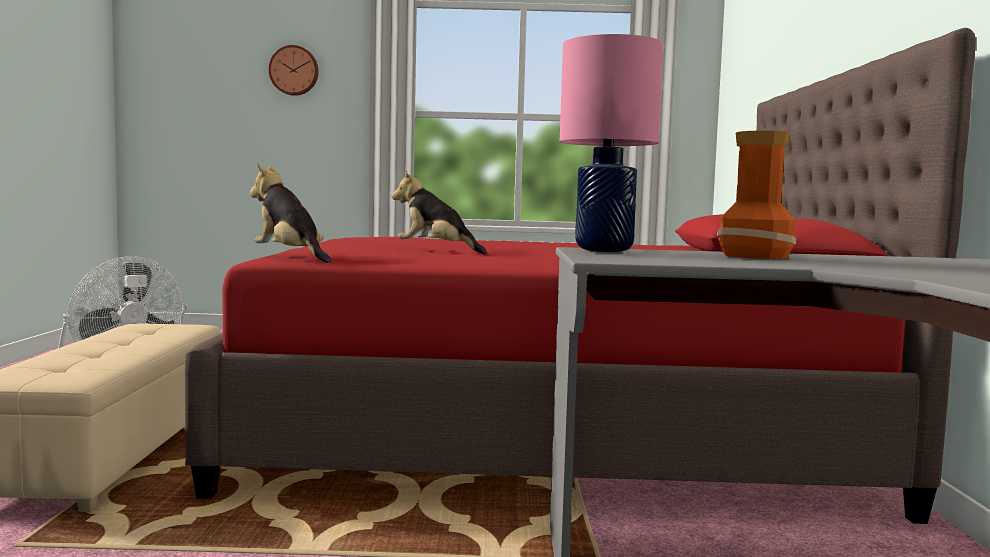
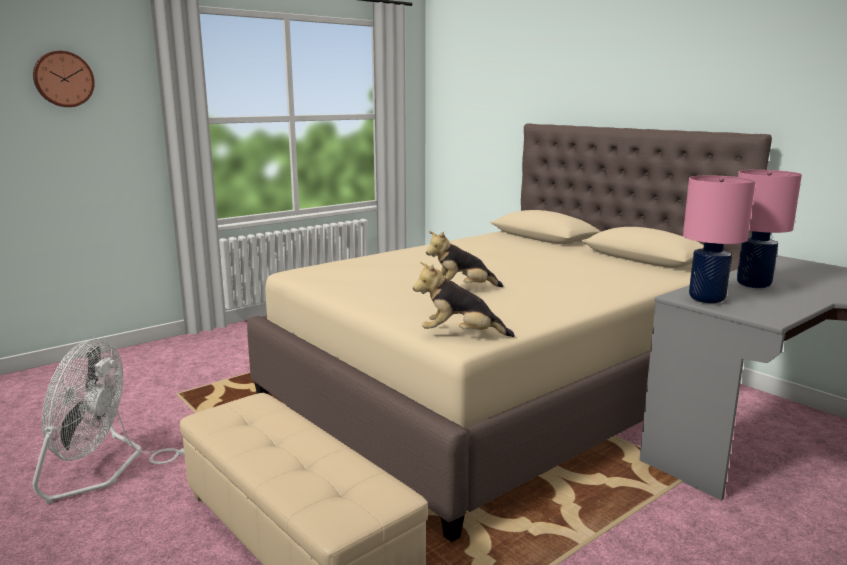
camera: 40 degrees left, 10 degrees up
red bed [185,28,976,524] -> beige bed [247,124,772,542]
vase [717,130,797,259] -> pink table lamp [737,170,802,288]

